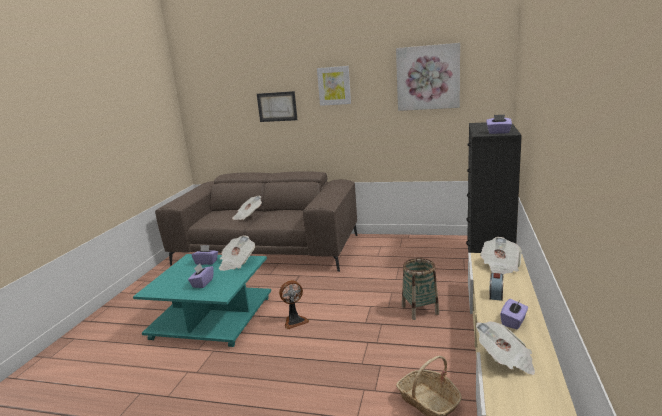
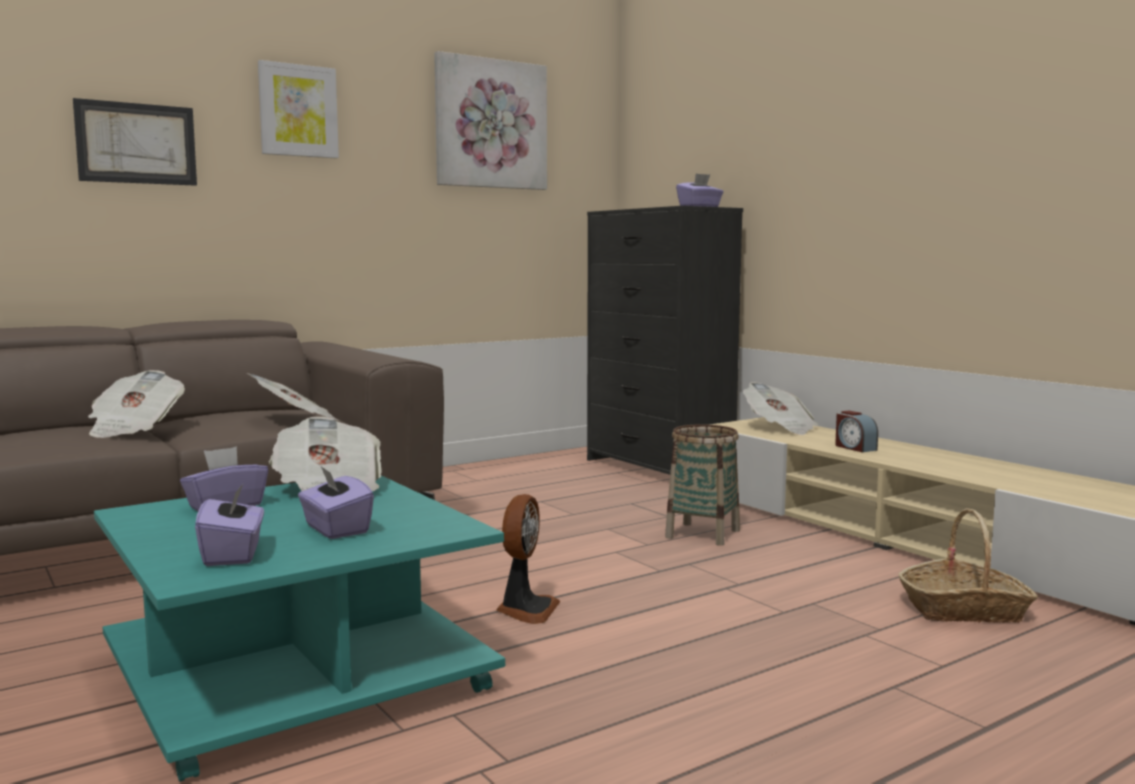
camera: 50 degrees left, 10 degrees down
newspaper [476,321,535,375] -> newspaper moved to [247,373,339,421]
purple tissue box [500,299,528,329] -> purple tissue box moved to [195,484,264,566]

